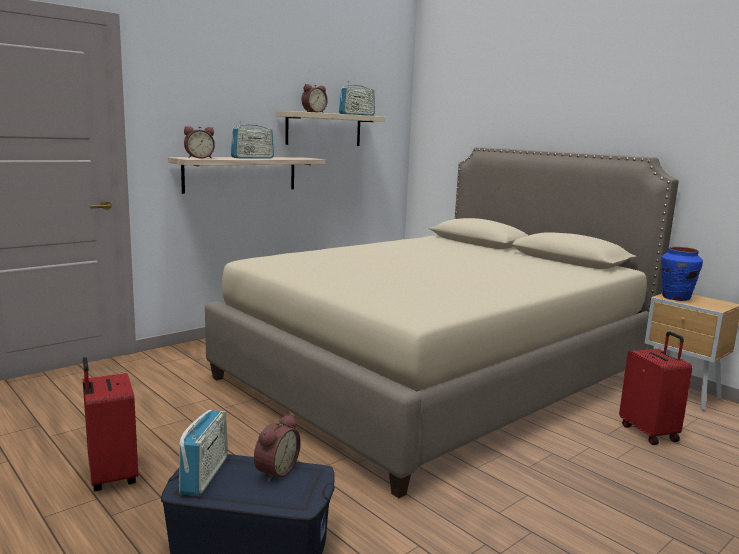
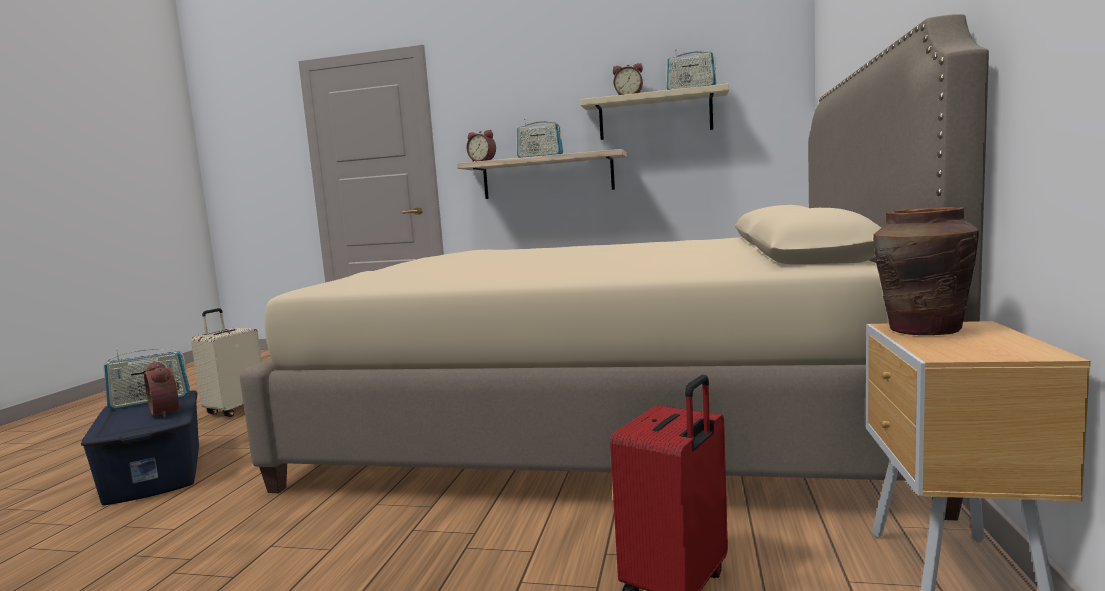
camera: 55 degrees right, 5 degrees down
red suitcase [83,357,138,491] -> beige suitcase [191,308,262,417]
alarm clock [254,414,301,482] -> alarm clock turned 60 degrees clockwise [144,362,180,418]
blue vase [661,247,703,301] -> brown vase [873,207,979,335]

